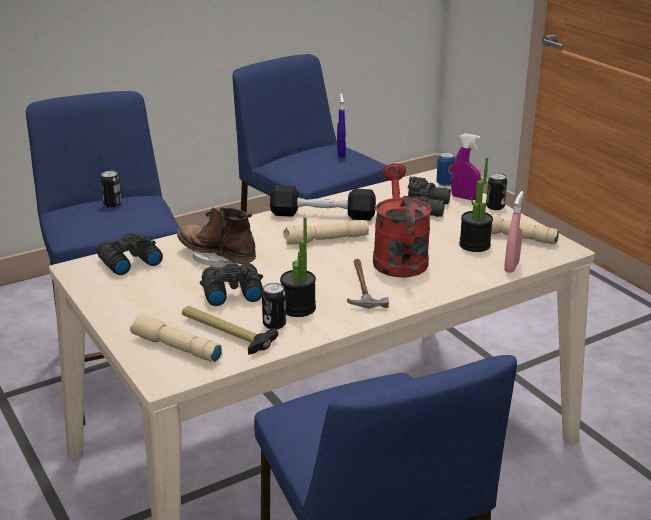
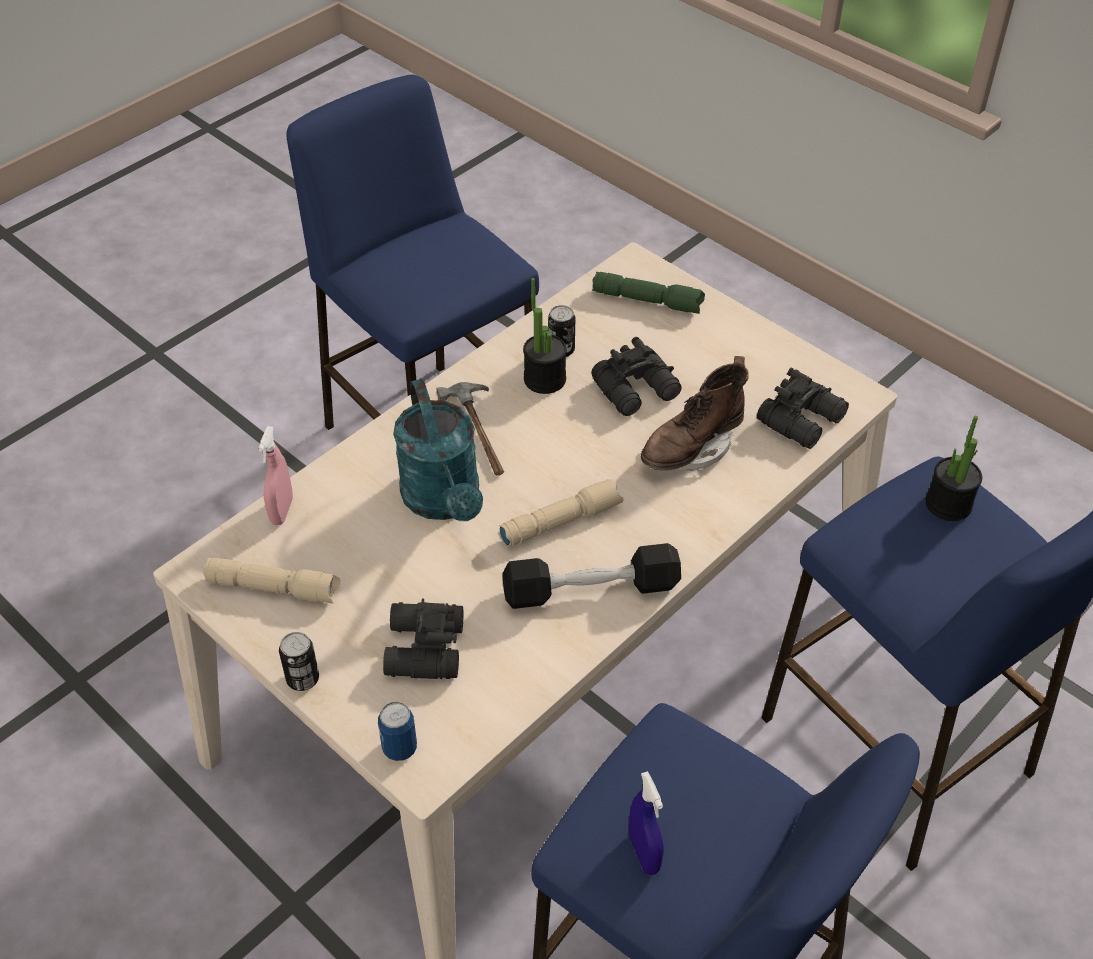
camera: 165 degrees right, 20 degrees up
can [100,171,122,207] -> none
beige flashlight [130,314,222,362] -> green flashlight [592,272,705,314]
brown boot [177,207,256,268] -> brown boot turned 120 degrees clockwise [641,356,749,470]
hammer [182,306,278,355] -> none
red watering can [373,163,432,278] -> turquoise watering can [393,379,483,521]
purple spray bottle [451,133,481,200] -> none
potted plant [459,157,493,252] -> potted plant moved to [926,416,982,521]

